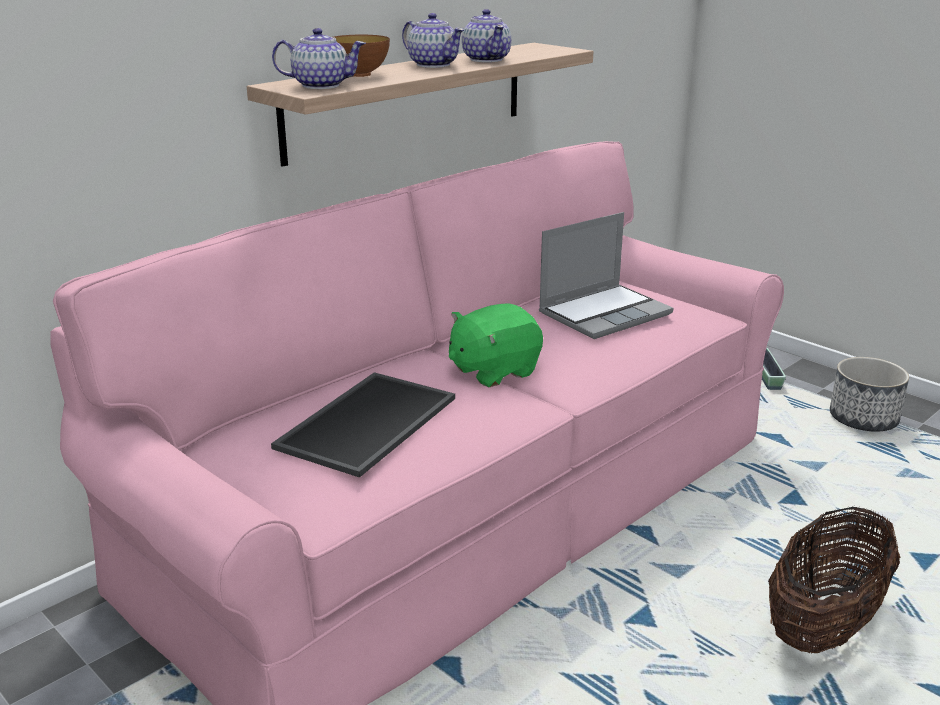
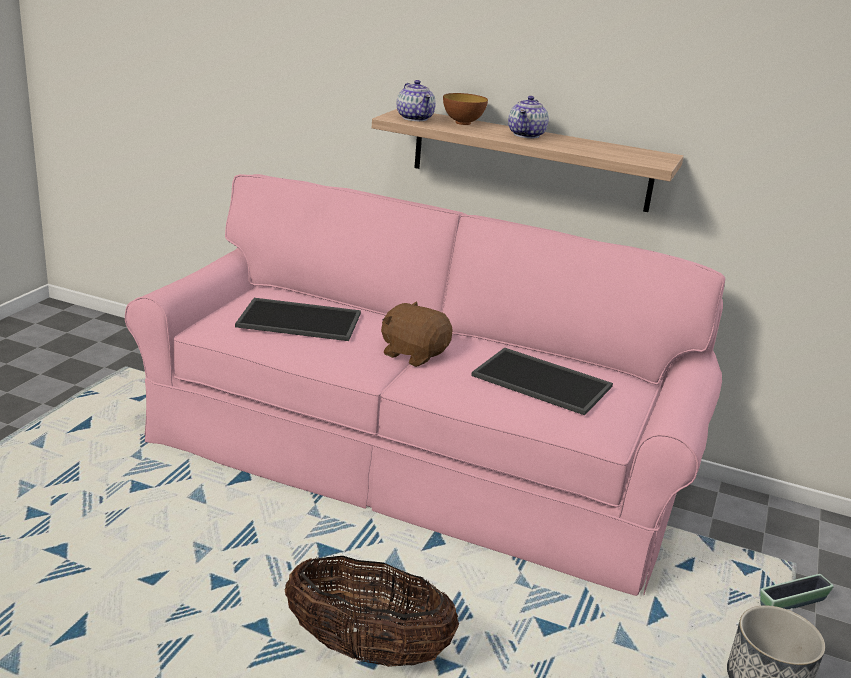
camera: 65 degrees right, 0 degrees up
green plush toy [449,303,543,387] -> brown plush toy [381,301,453,367]
teapot [462,9,511,62] -> none
laptop [539,212,673,339] -> tray [471,347,613,415]

